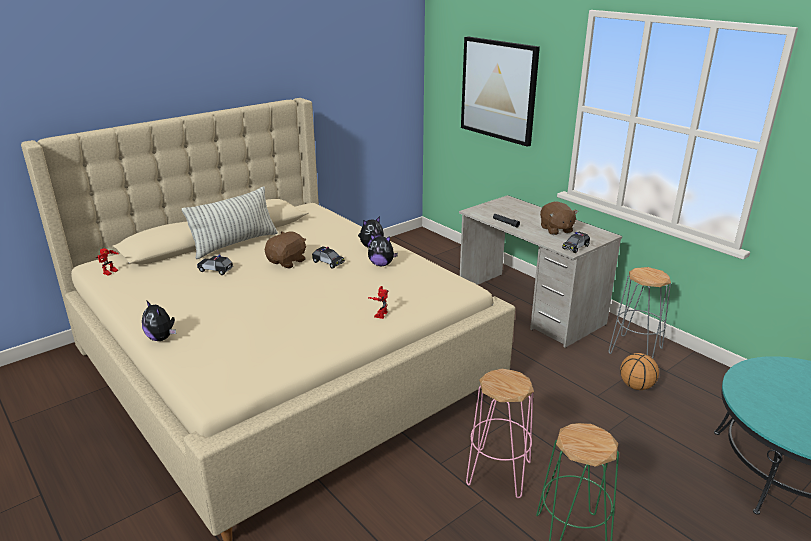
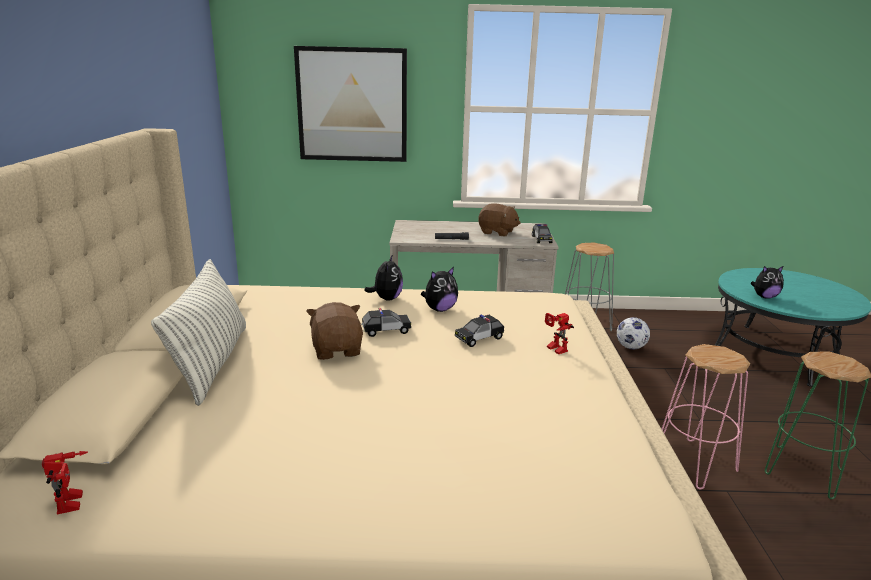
camera: 50 degrees left, 5 degrees down
plush toy [142,300,176,341] -> plush toy moved to [750,266,784,299]
toy car [197,255,233,275] -> toy car moved to [455,315,504,347]
basketball [620,353,659,390] -> football [617,317,650,349]

